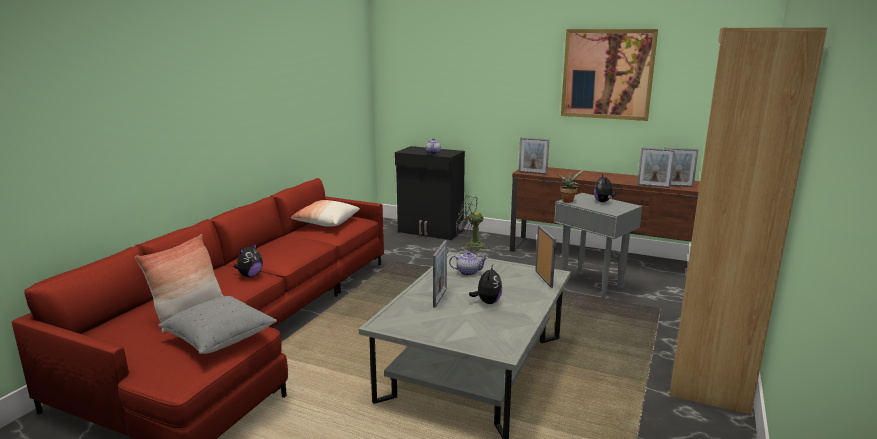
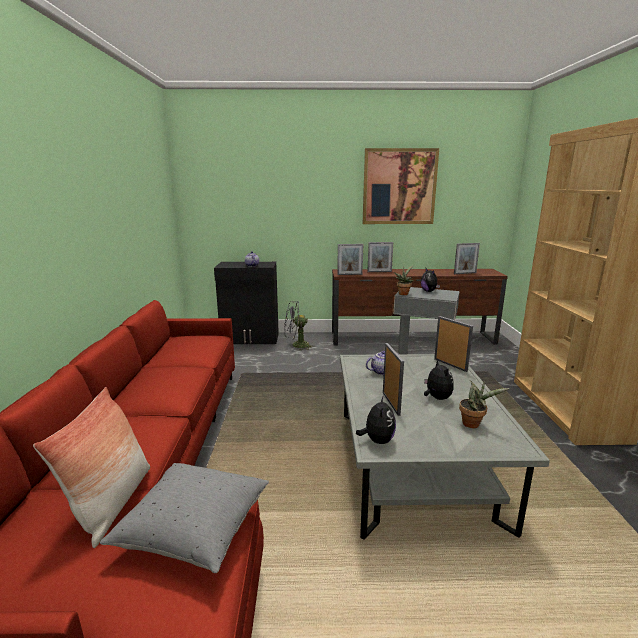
camera: 25 degrees left, 0 degrees up
plush toy [234,242,263,277] -> plush toy moved to [356,395,396,444]
pillow [291,200,360,226] -> none
picture frame [637,147,675,188] -> picture frame moved to [367,242,393,272]
none -> potted plant [459,380,510,428]

